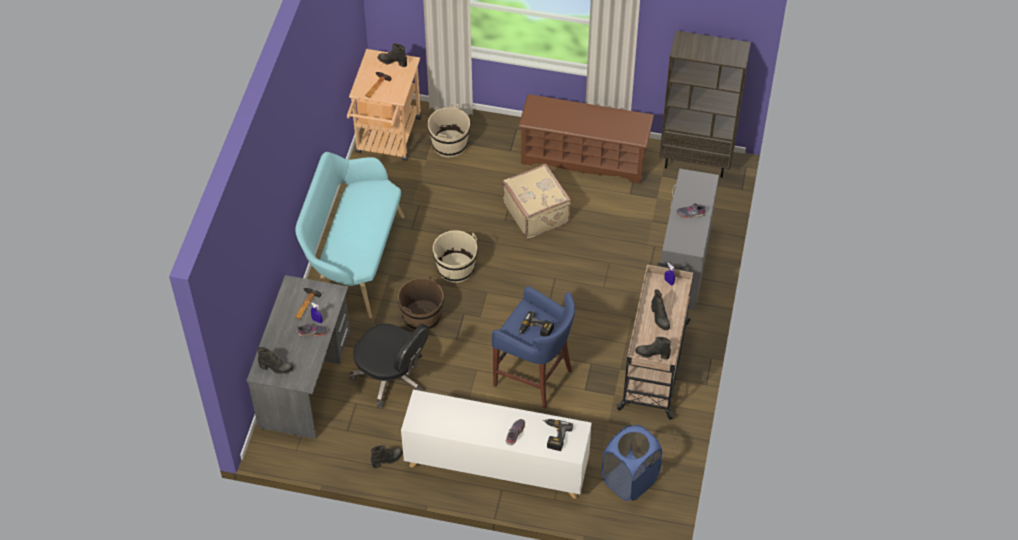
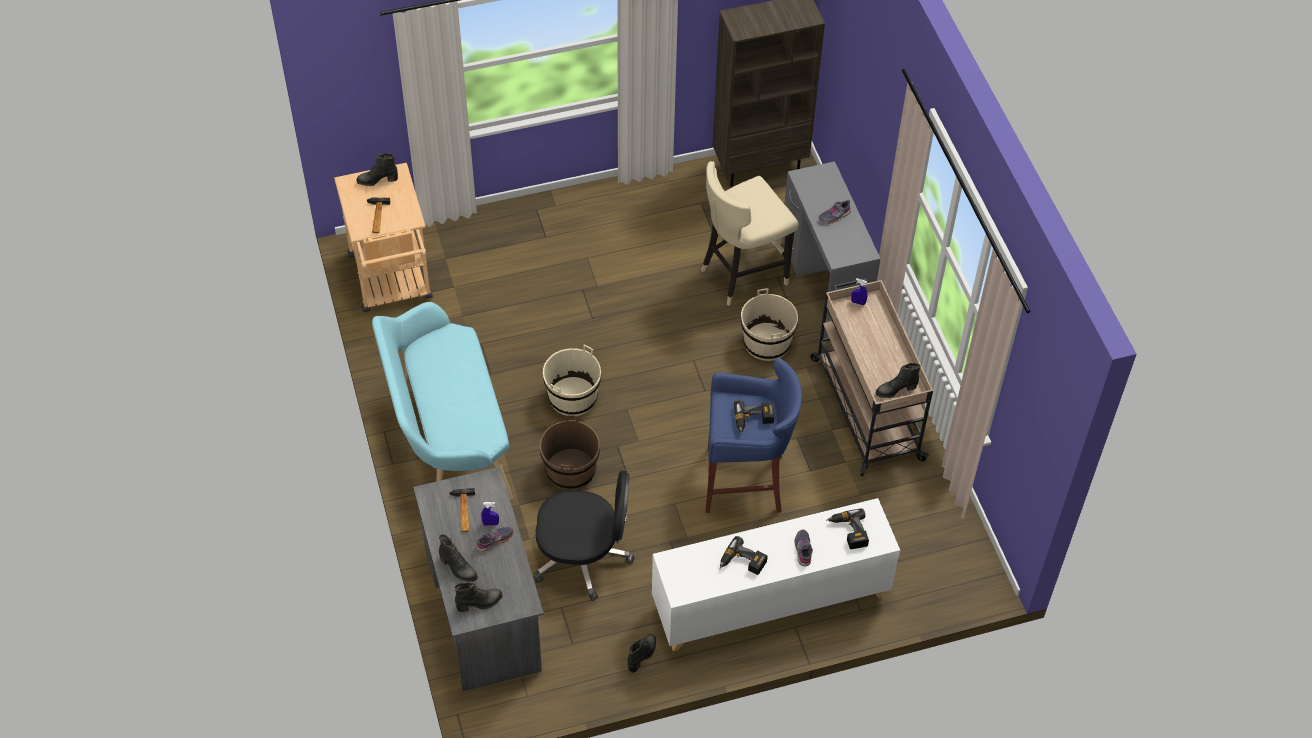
camera: 30 degrees left, 0 degrees up
beige bucket [428,103,470,157] -> beige bucket moved to [741,288,798,361]
beige suitcase [503,164,571,239] -> none
brown shoe rack [518,94,654,184] -> none
blue laundry basket [602,425,662,501] -> none
black boot [651,289,670,330] -> black boot moved to [439,534,478,582]
none -> beige stool [701,161,798,305]
none -> power drill [720,536,768,575]

